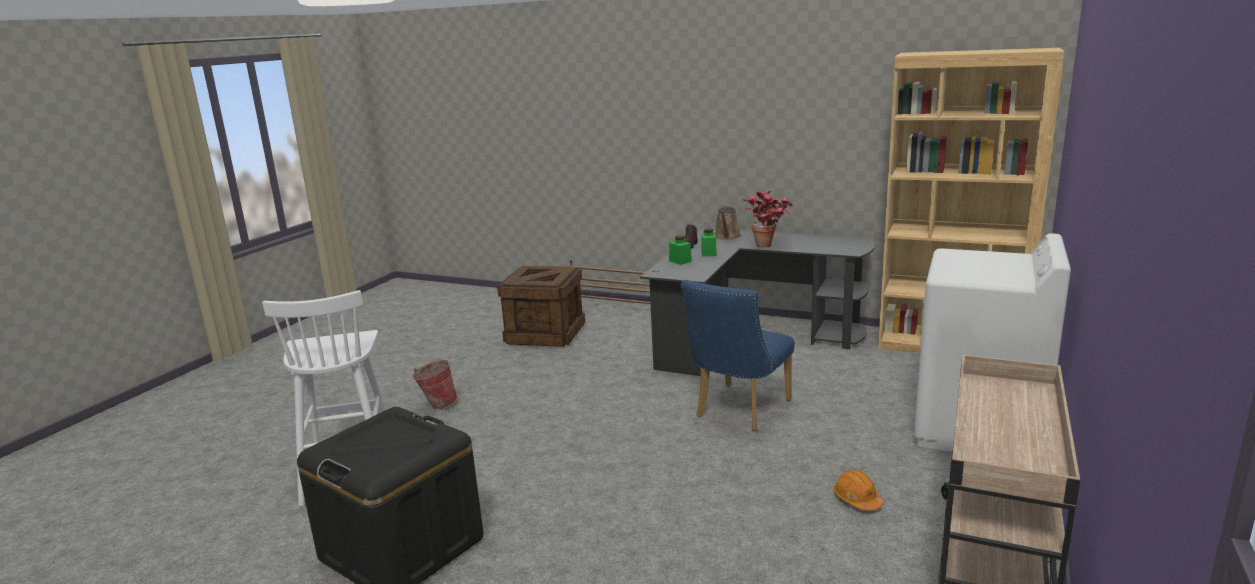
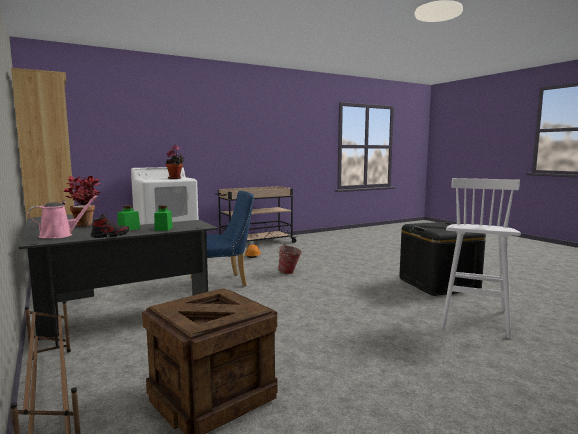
camera: 145 degrees left, 10 degrees down
bucket [413,360,458,409] -> bucket moved to [278,244,302,274]
brown watering can [715,205,741,240] -> pink watering can [27,196,98,238]
none -> potted plant [166,145,185,179]

